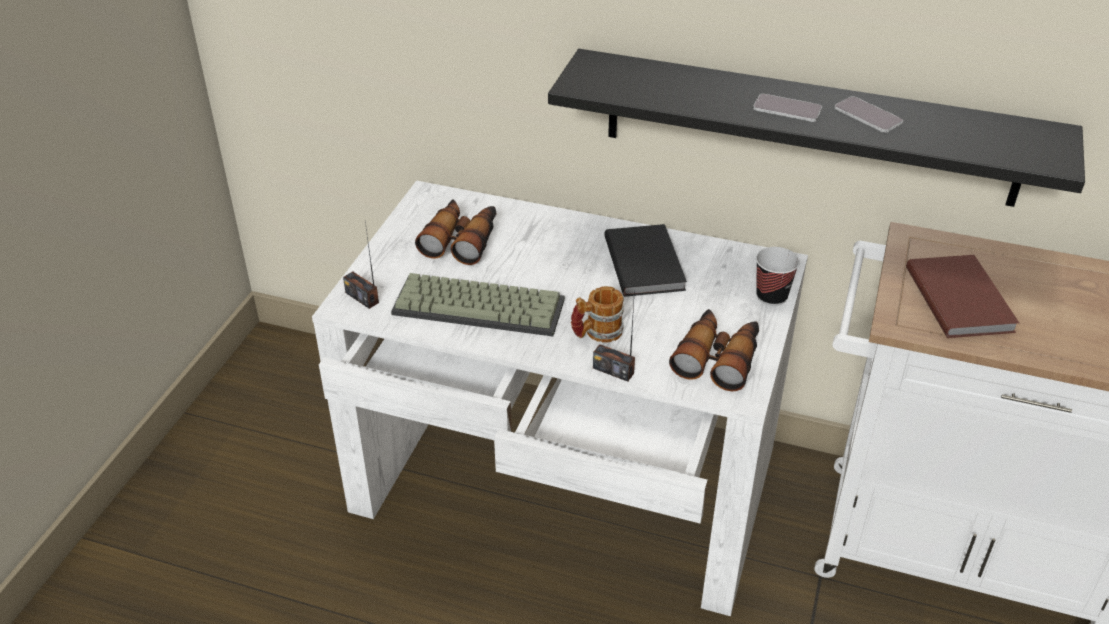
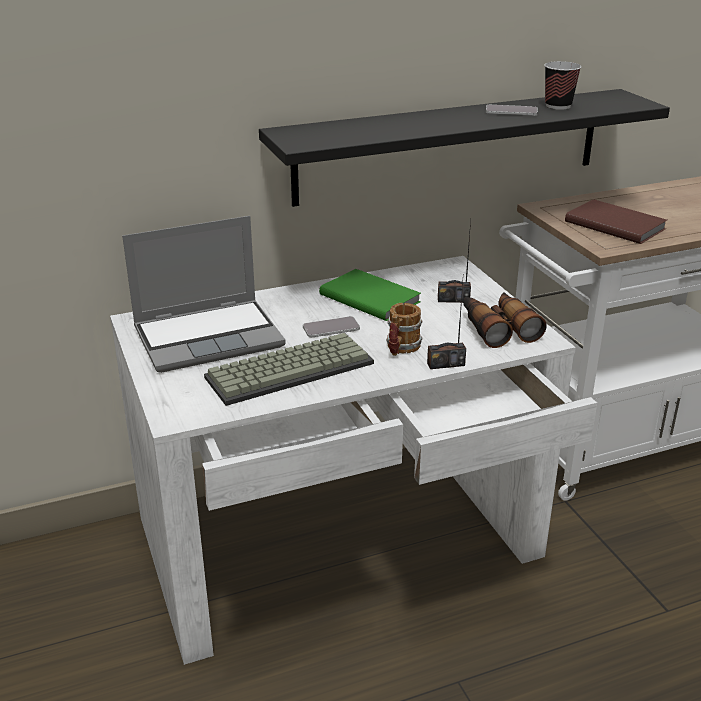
camera: 40 degrees left, 10 degrees down
radio [343,222,379,309] -> radio moved to [438,220,471,303]
binoculars [415,199,496,265] -> laptop [122,216,286,373]
black book [604,224,687,297] -> green book [319,269,421,321]
phone [753,94,822,122] -> phone moved to [303,316,360,337]
cup [756,247,800,306] -> cup moved to [544,61,581,110]

